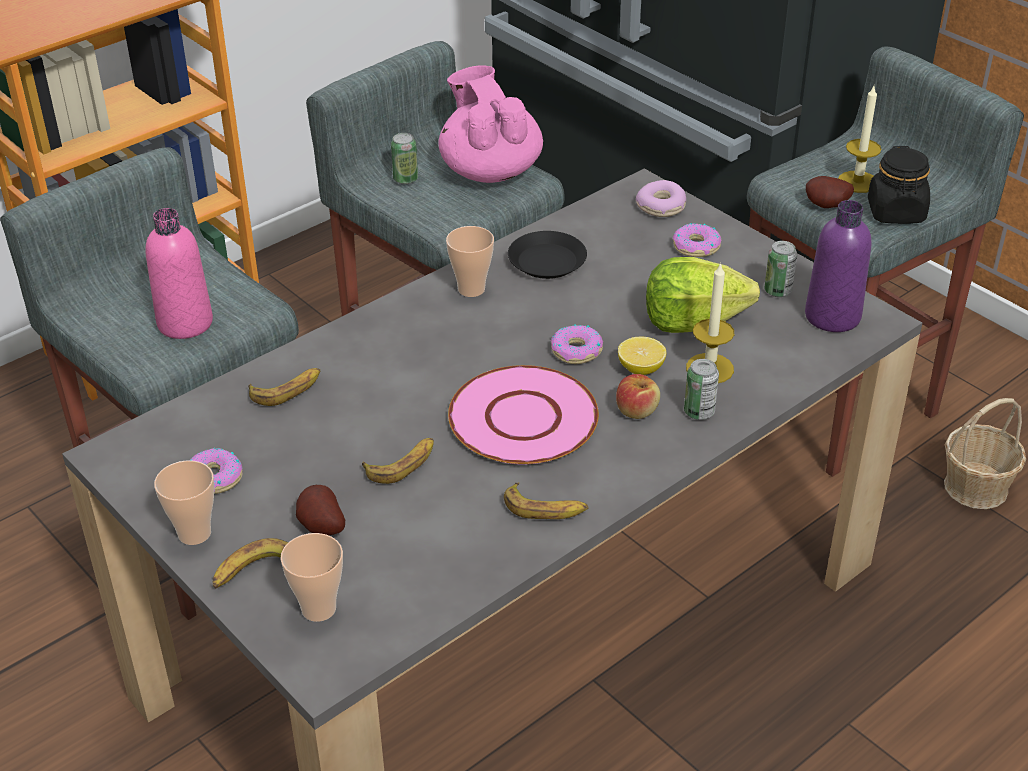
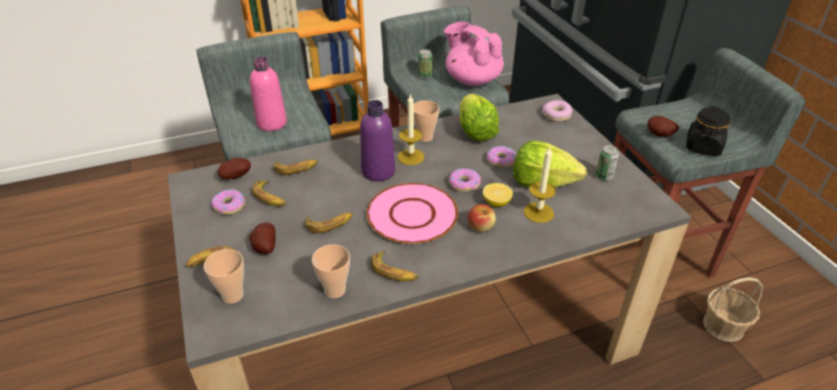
camera: 20 degrees right, 0 degrees up
cup [154,460,214,545] -> cup moved to [312,244,350,298]
pink teapot [438,65,543,183] -> pink teapot turned 45 degrees counterclockwise [444,22,504,86]
black plate [508,231,587,279] -> lettuce [459,94,499,141]
donut [673,223,721,257] -> donut moved to [487,146,516,168]
can [684,359,719,420] -> none
purple bottle [805,200,871,332] -> purple bottle moved to [360,100,395,182]
candle [838,86,881,193] -> candle moved to [398,93,424,165]
none -> potato [218,158,251,179]
none -> banana [252,180,286,206]

